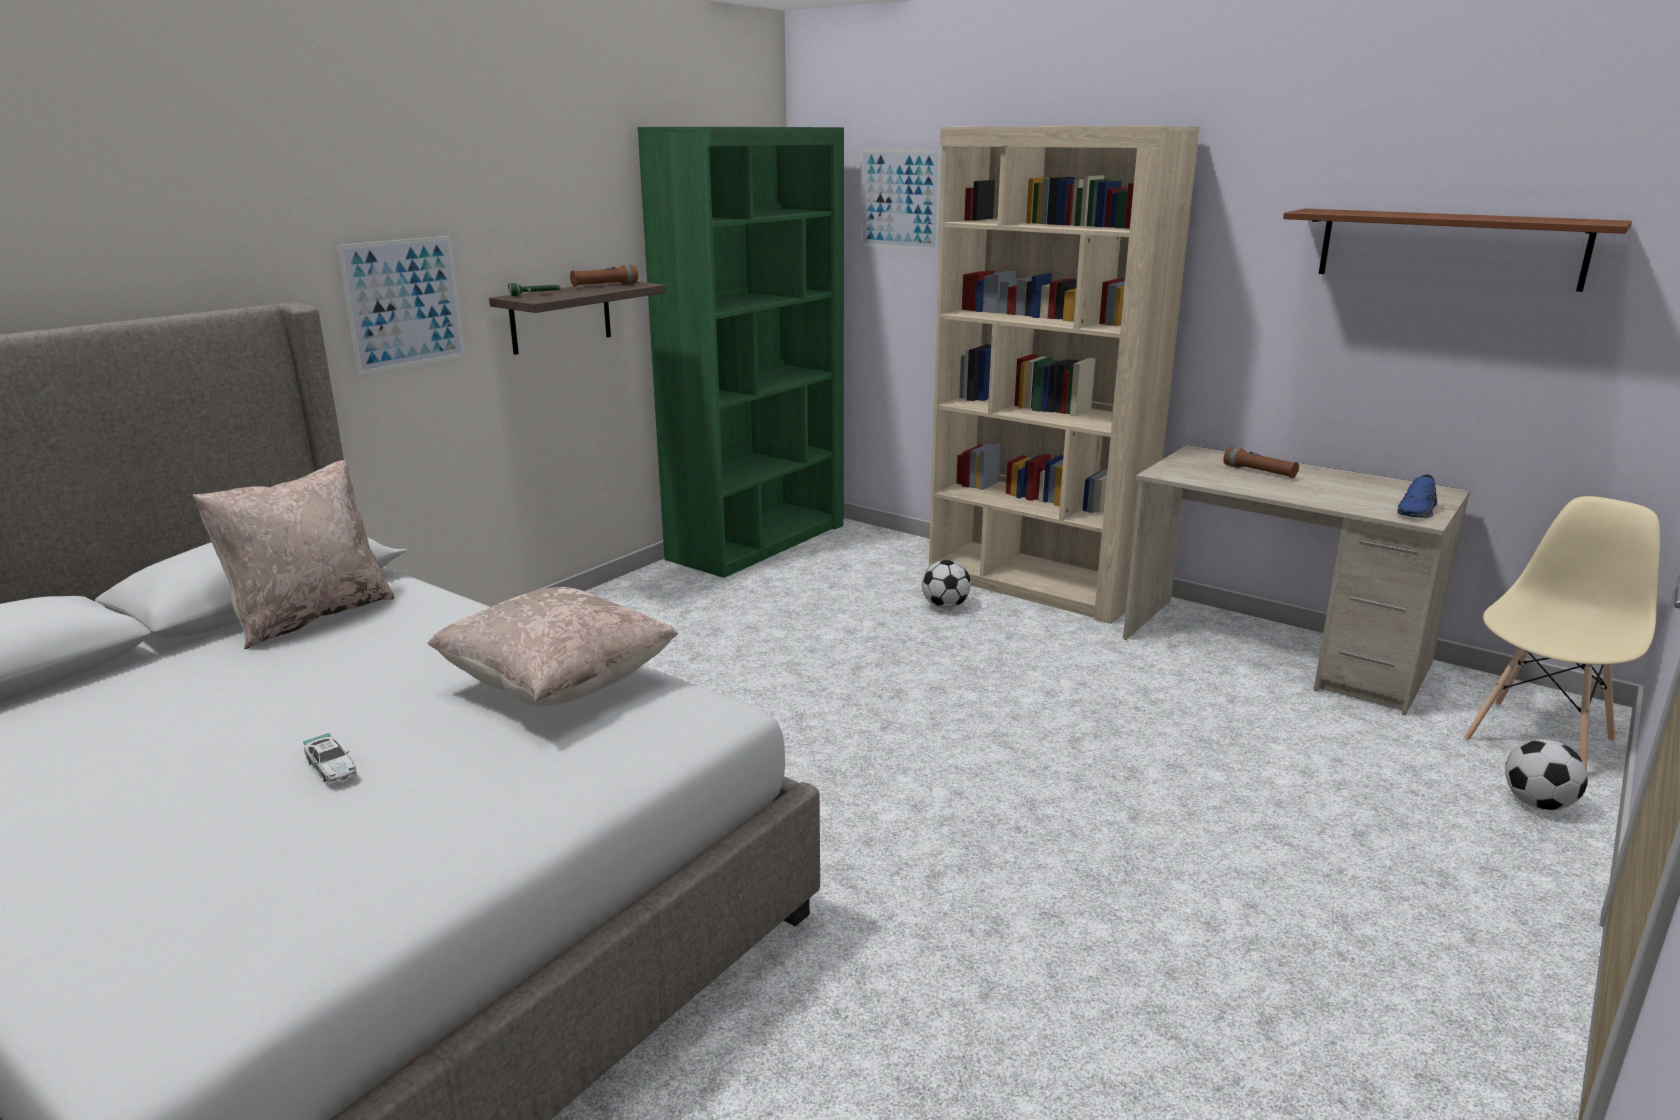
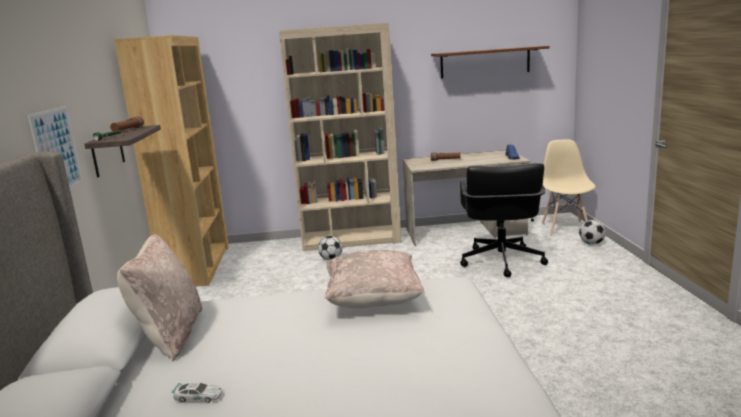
camera: 40 degrees left, 5 degrees down
toy car [303,733,357,785] -> toy car moved to [172,382,222,403]
green bookcase [637,127,844,578] -> brown bookcase [114,35,229,287]
picture [860,149,942,251] -> none
none -> black office chair [460,163,548,277]

